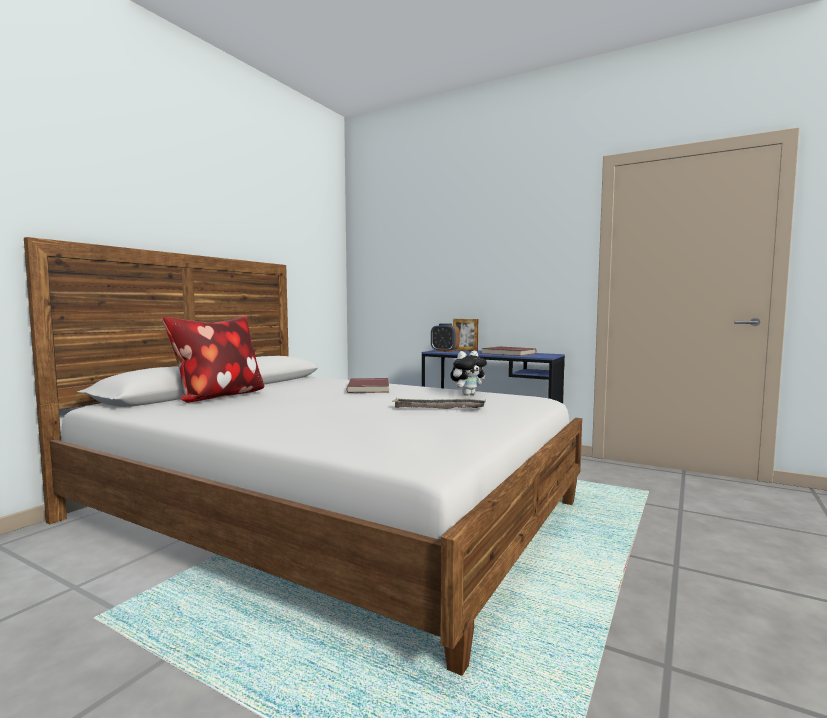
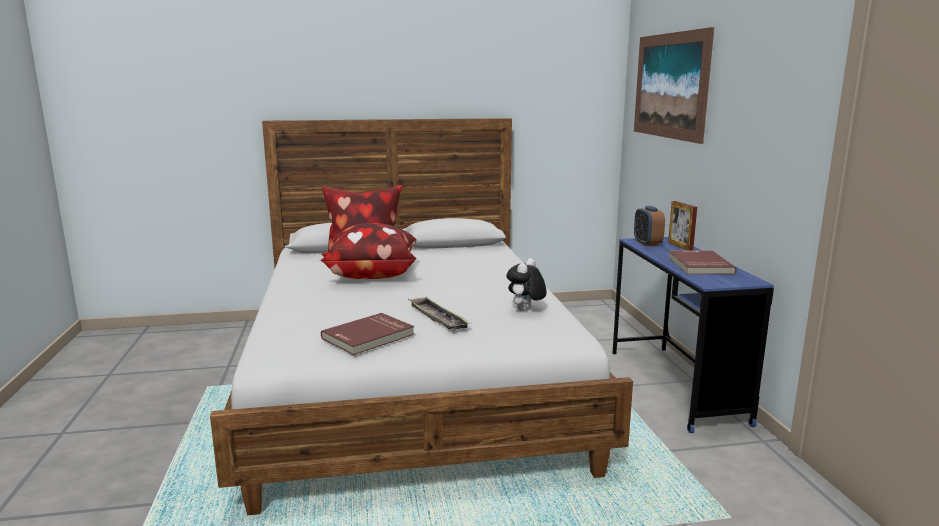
camera: 50 degrees right, 10 degrees up
red book [347,378,389,393] -> red book moved to [321,313,414,355]
plush toy [450,351,487,396] -> plush toy turned 105 degrees clockwise [506,258,547,311]
none -> pillow [320,223,417,279]
none -> picture [634,27,714,144]

